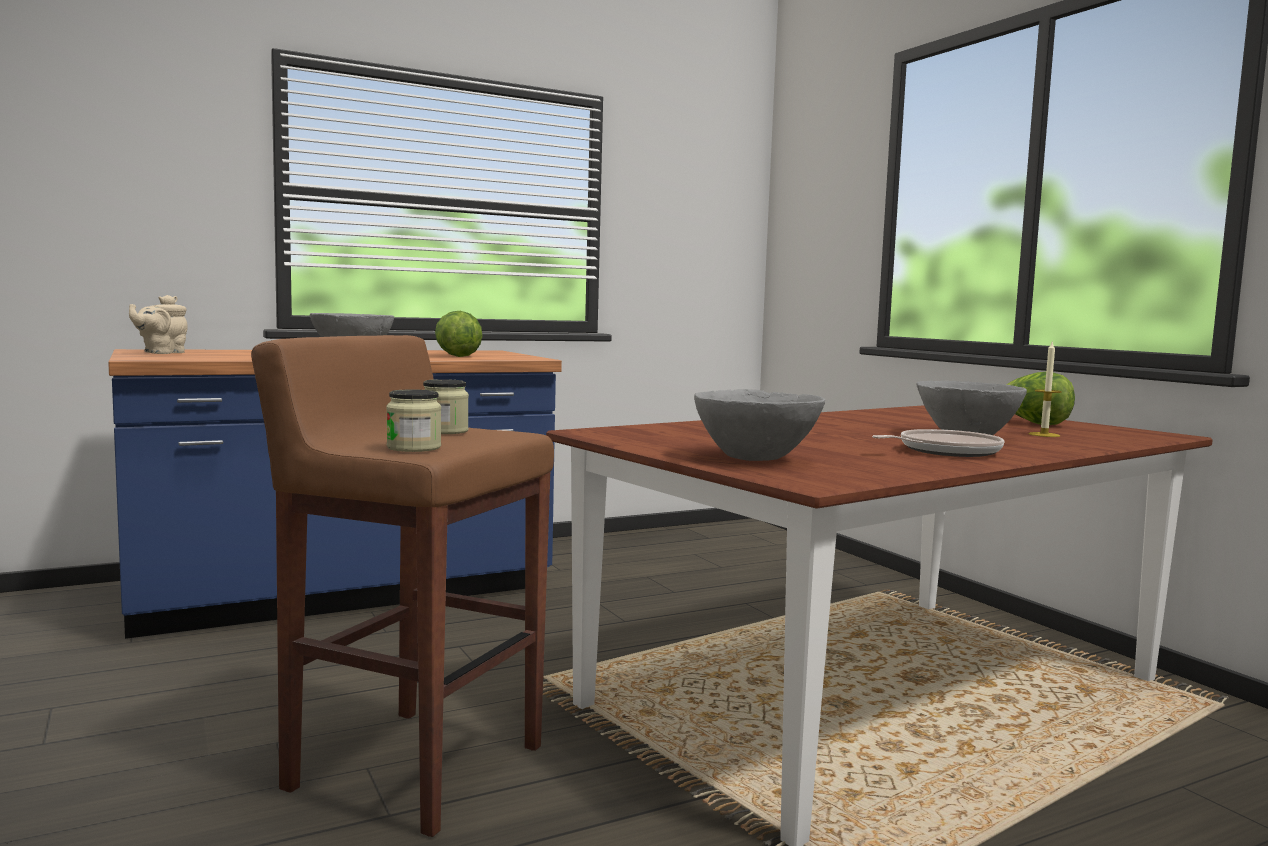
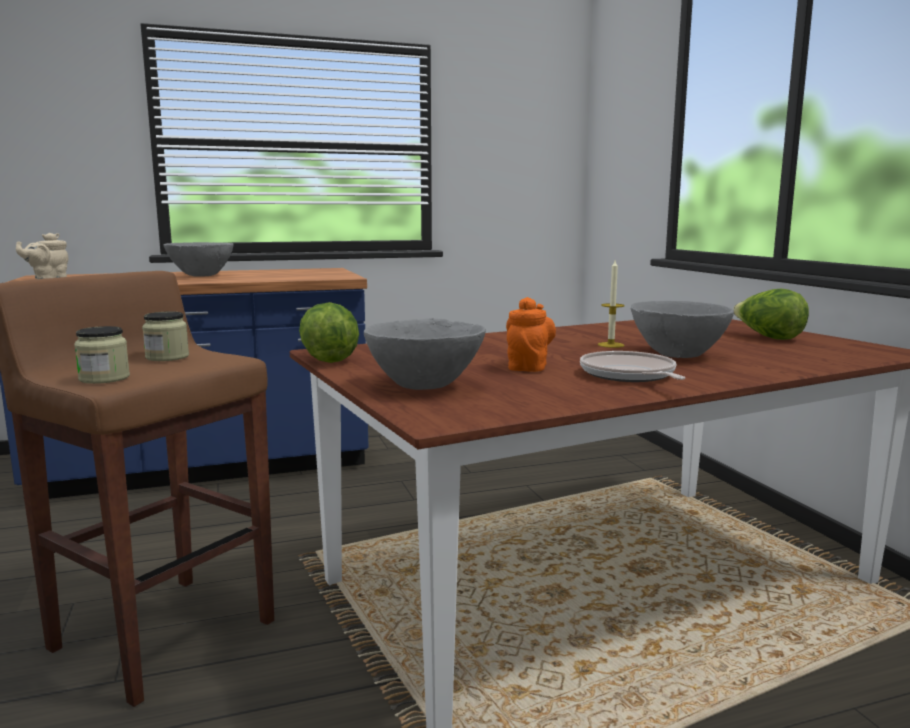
camera: 10 degrees right, 5 degrees up
lettuce [435,311,483,357] -> lettuce moved to [299,302,359,363]
frying pan [872,429,1004,457] -> frying pan turned 90 degrees counterclockwise [580,351,685,382]
candle [1029,342,1062,437] -> candle moved to [598,260,625,348]
none -> orange teapot [506,297,556,372]

